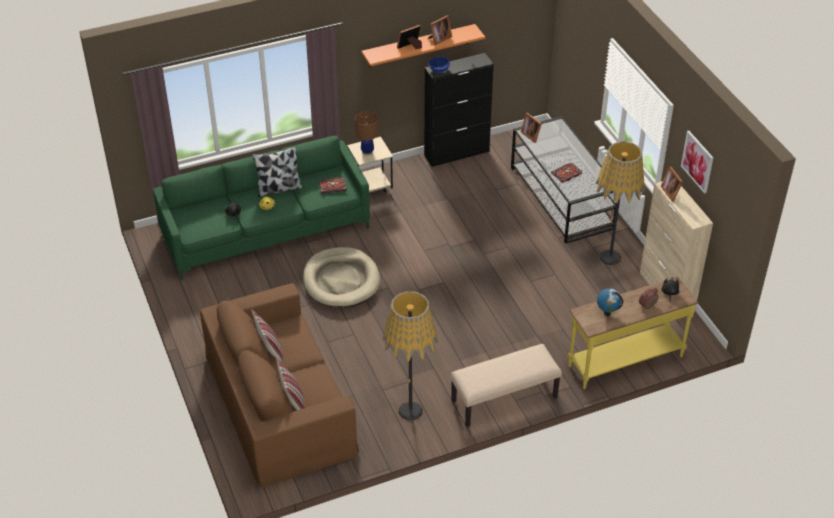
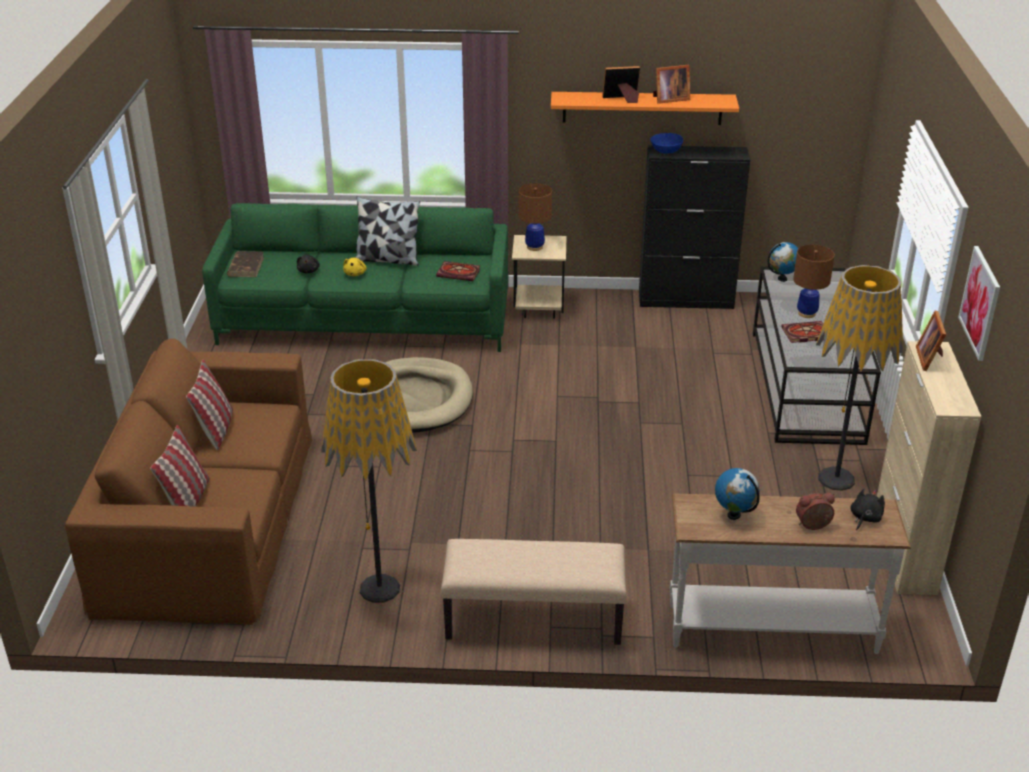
camera: 25 degrees right, 10 degrees down
picture frame [521,113,542,143] -> globe [768,242,799,282]
yellow console table [568,277,698,389] -> white console table [670,494,911,654]
none -> brown book [227,251,264,277]
none -> brown table lamp [793,245,835,318]

